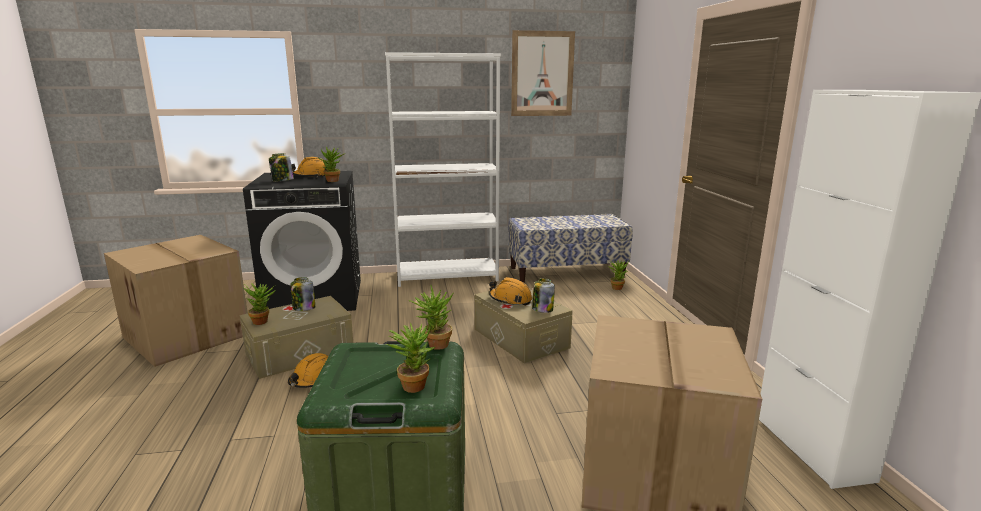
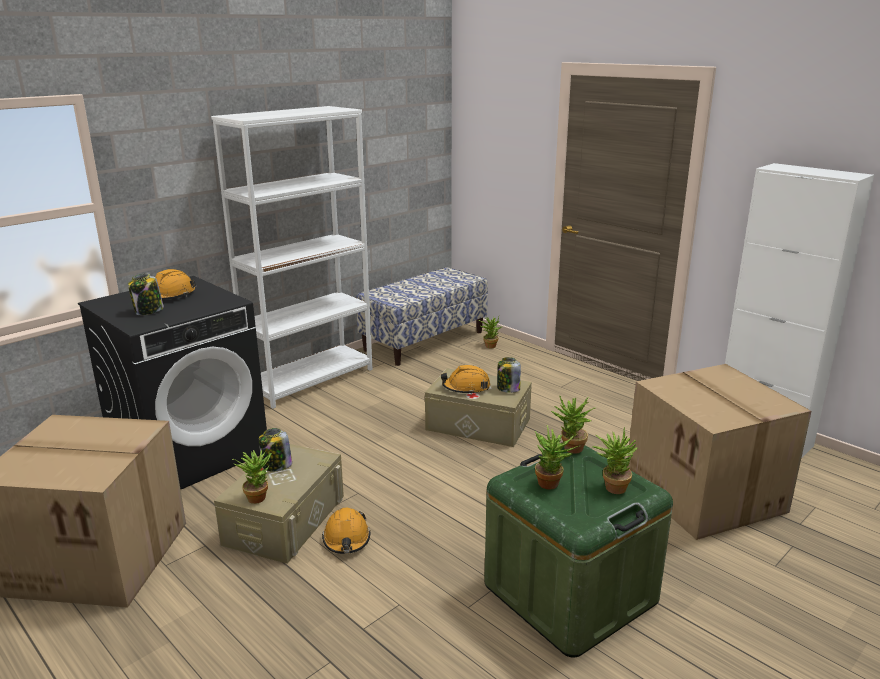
camera: 35 degrees left, 5 degrees up
potted plant [319,147,344,182] -> potted plant moved to [535,425,581,489]
picture [511,30,575,116] -> none

